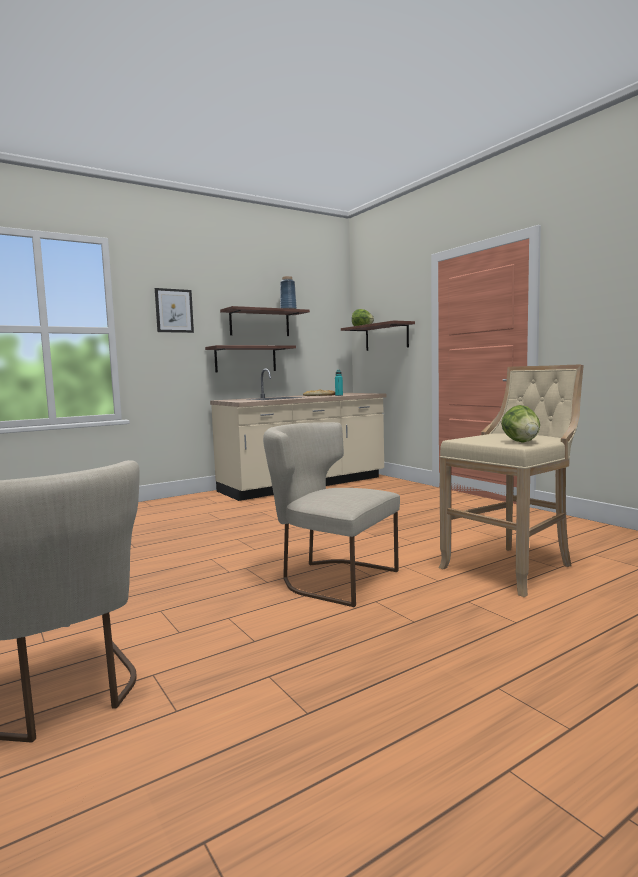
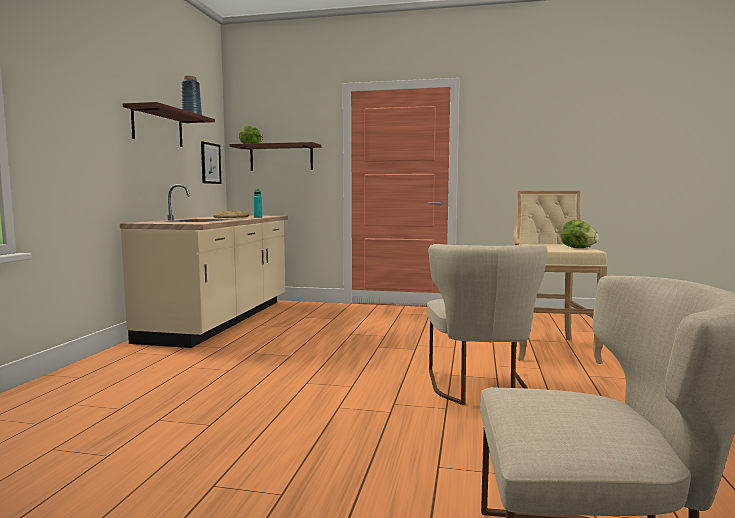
camera: 45 degrees left, 0 degrees up
picture [155,288,194,333] -> picture moved to [201,141,222,184]
shelf [205,345,296,373] -> none
beige chair [263,422,400,607] -> beige chair turned 75 degrees counterclockwise [427,244,547,405]

